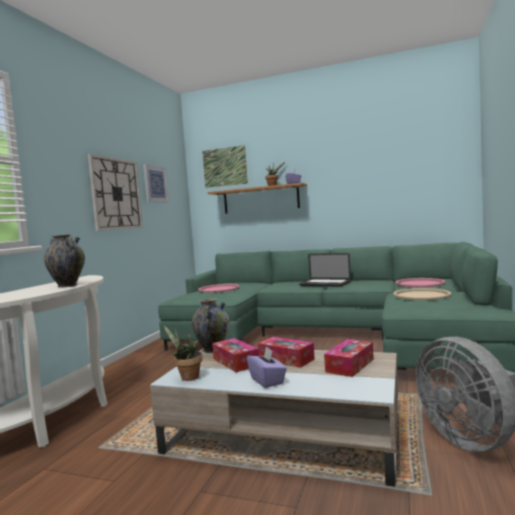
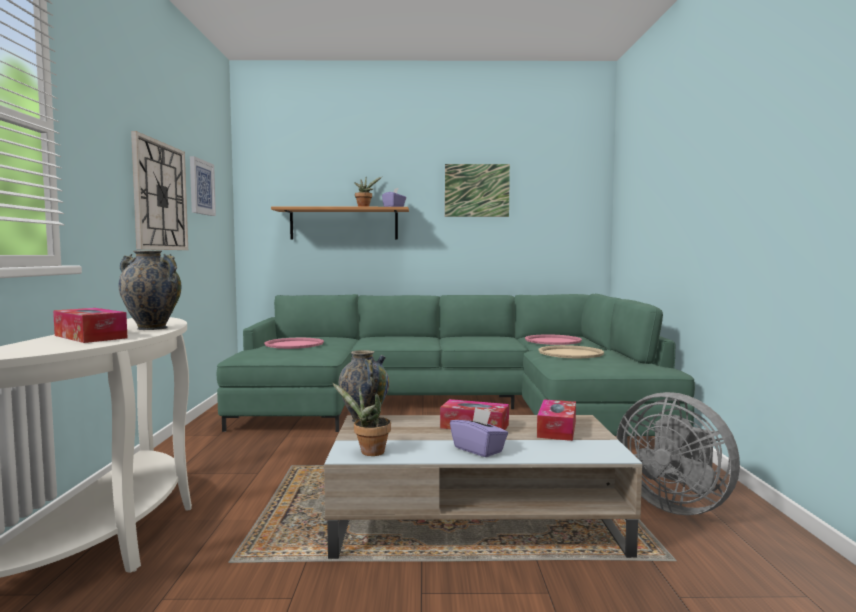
camera: 20 degrees left, 0 degrees up
picture [202,145,248,188] -> picture moved to [445,164,510,217]
tissue box [212,338,259,372] -> tissue box moved to [53,308,128,343]
laptop [299,253,351,287] -> none

